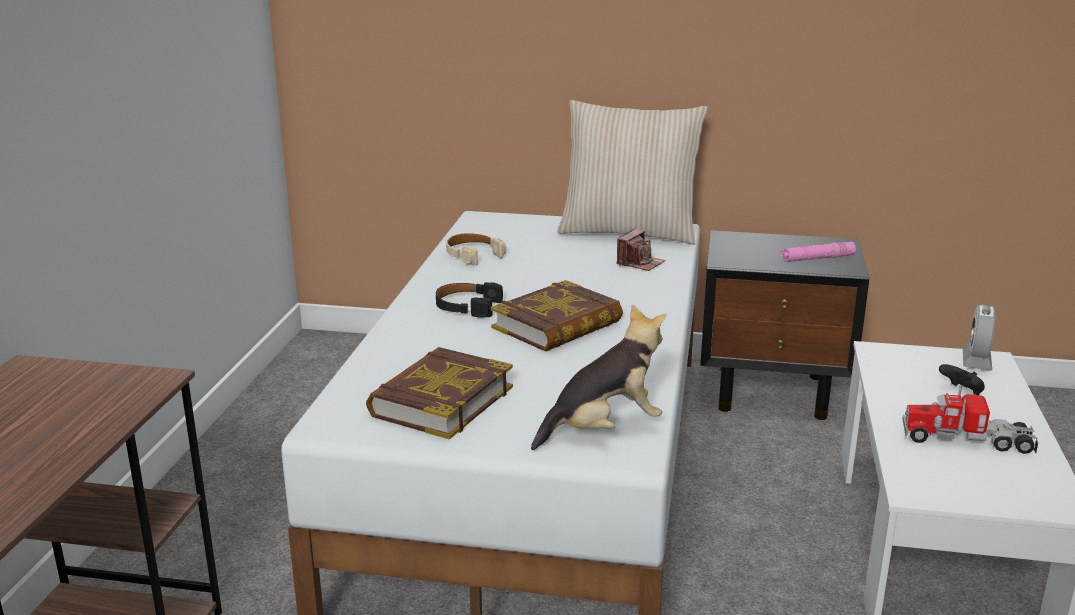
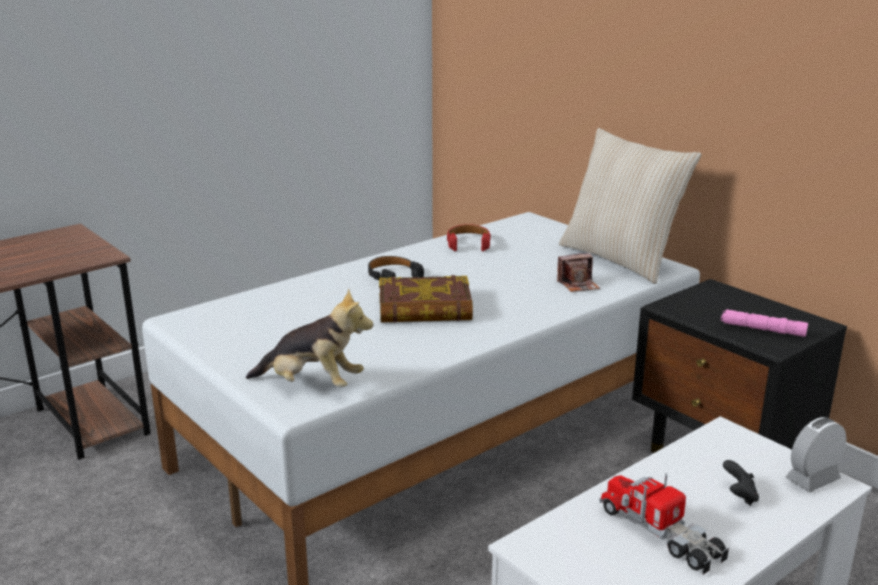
camera: 40 degrees right, 0 degrees up
book [366,347,513,440] -> none
beige headphones [446,233,506,266] -> red headphones [447,224,491,251]

